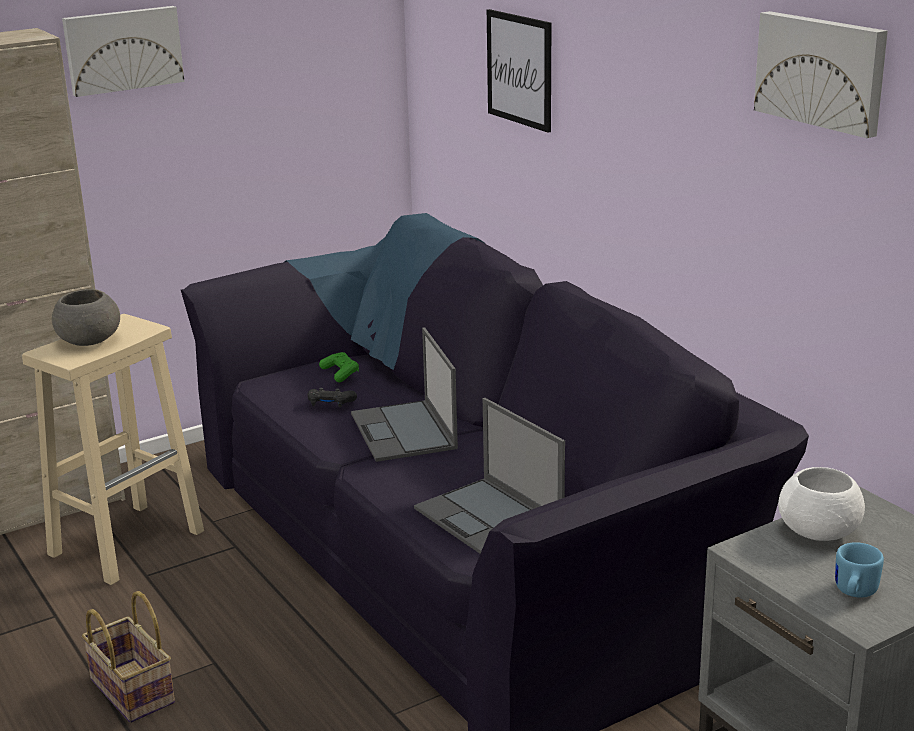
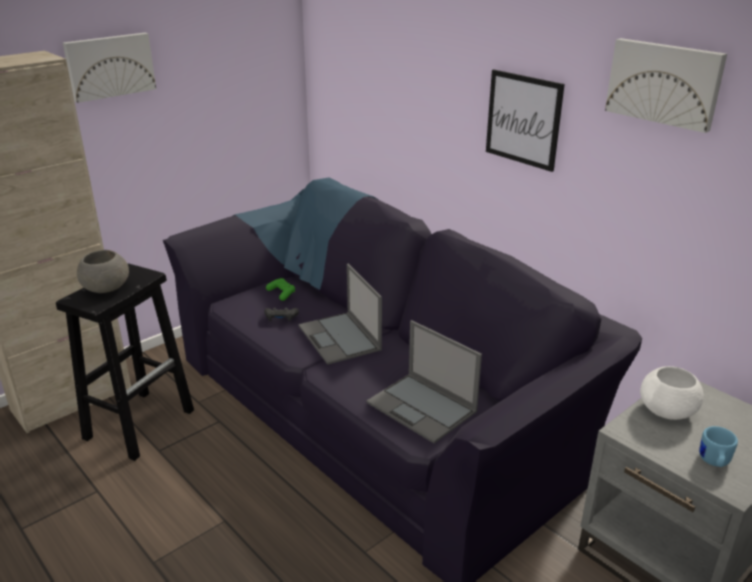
camera: 10 degrees left, 5 degrees up
beige stool [22,314,204,585] -> black stool [56,263,194,461]
basket [82,591,175,723] -> none
picture [487,9,551,132] -> picture moved to [486,70,565,172]

